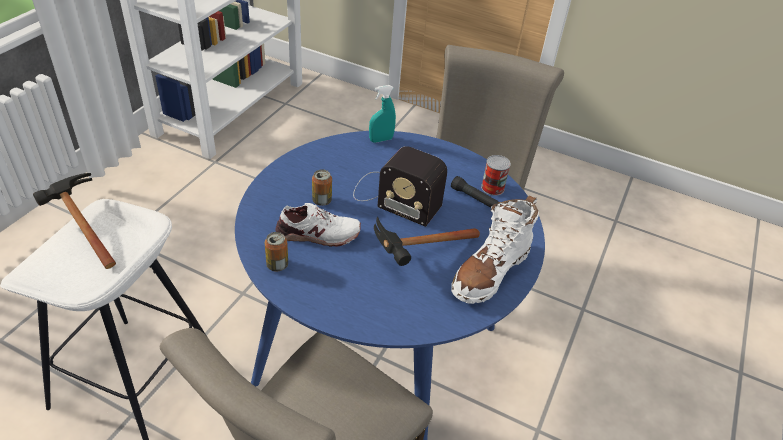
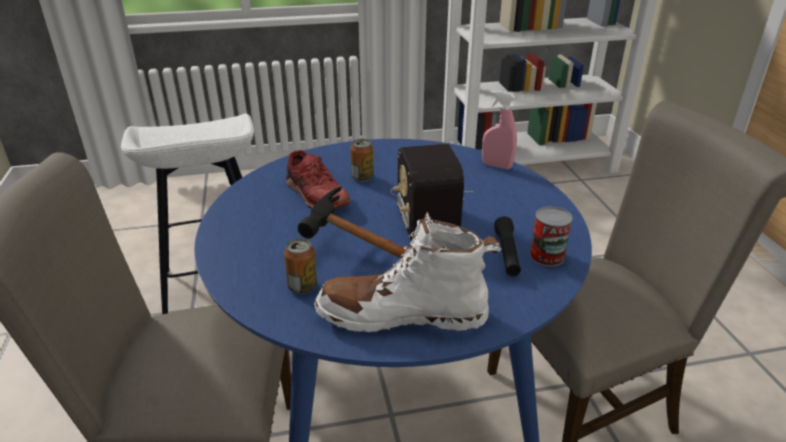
camera: 55 degrees right, 10 degrees down
hammer [33,173,116,269] -> none
can [265,232,288,272] -> can moved to [284,238,317,294]
white shoe [276,203,361,247] -> red shoe [286,150,350,209]
turquoise spray bottle [369,85,396,143] -> pink spray bottle [482,91,517,169]

